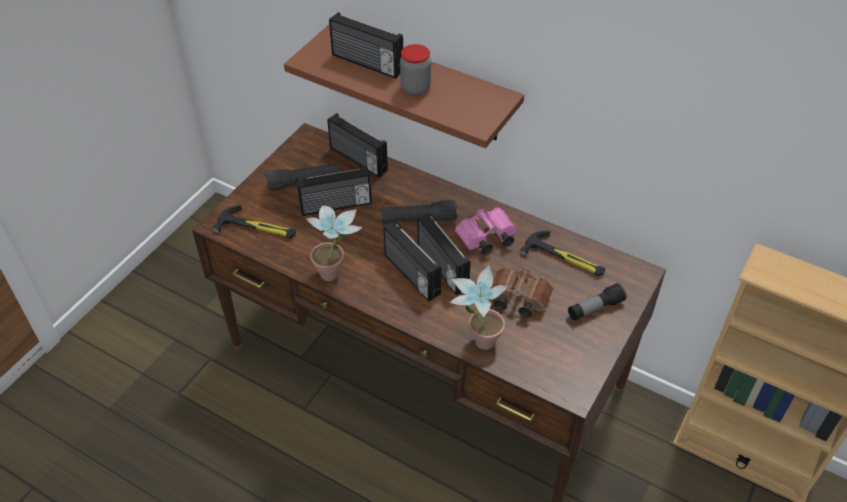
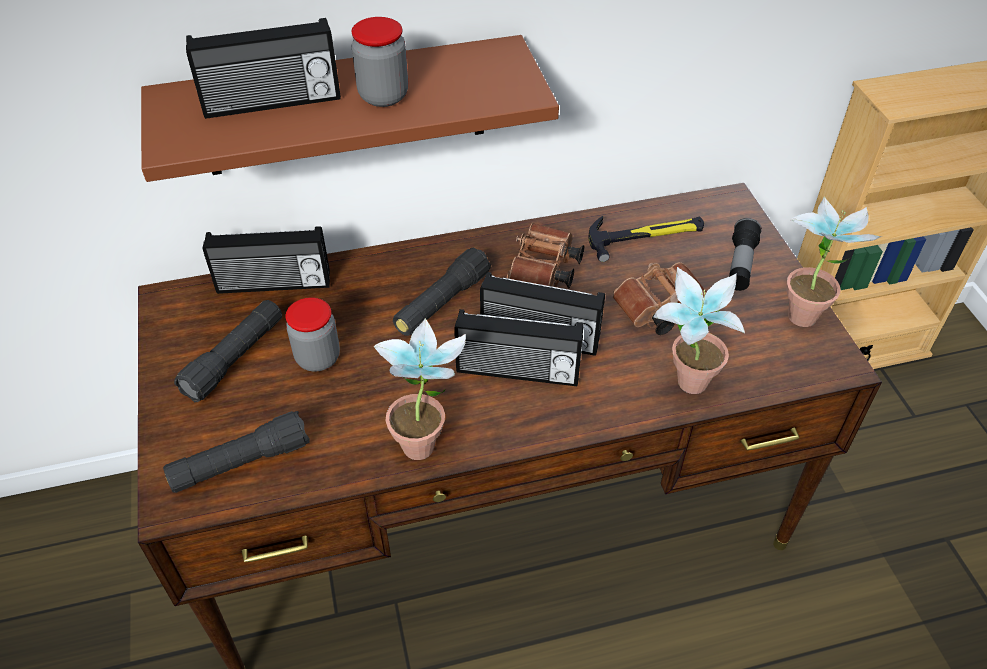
camera: 45 degrees left, 0 degrees up
hammer [212,205,296,239] -> black flashlight [163,411,310,493]
radio [296,166,372,216] -> jar [286,297,340,372]
pink binoculars [455,208,517,255] -> brown binoculars [507,223,584,289]
none -> potted plant [787,197,882,327]

